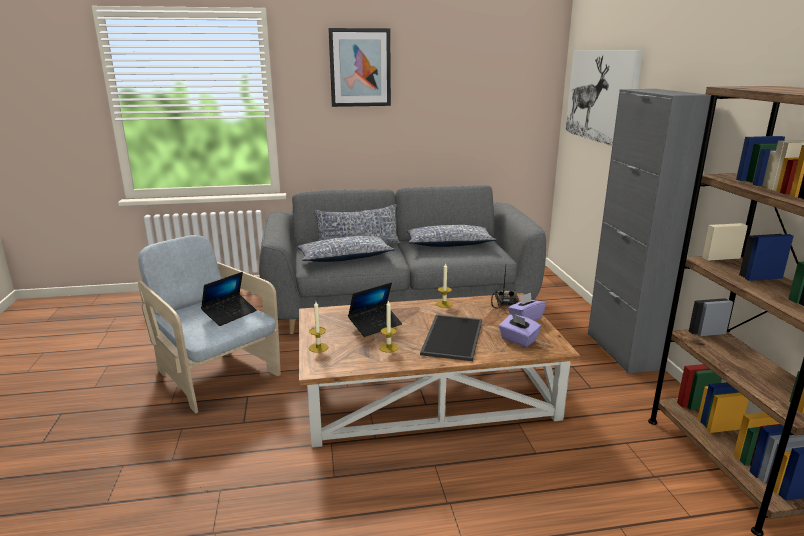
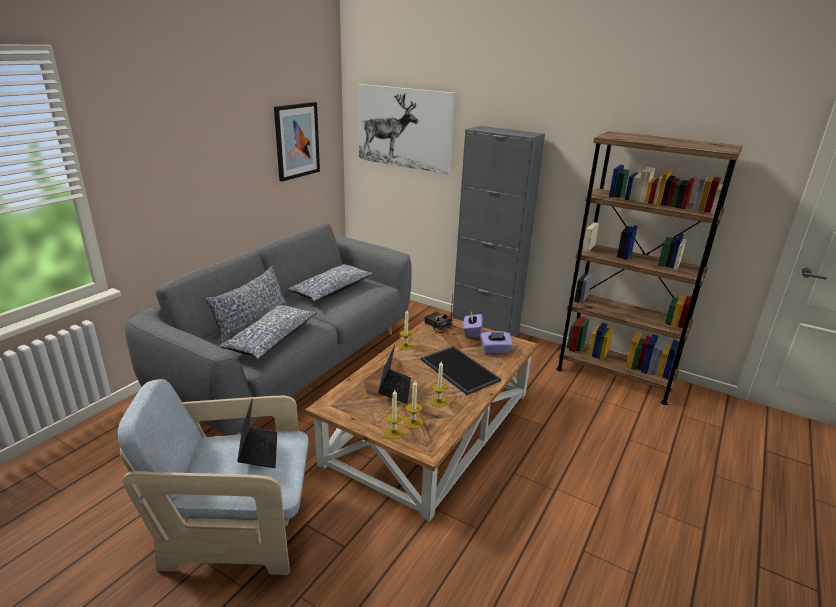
camera: 50 degrees left, 5 degrees up
picture [328,28,391,107] -> picture moved to [274,102,320,182]
none -> candle [404,380,423,429]

